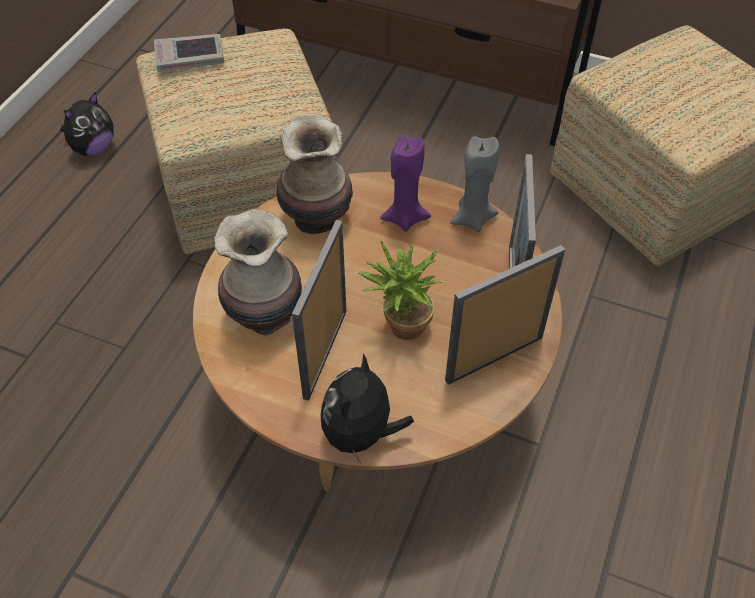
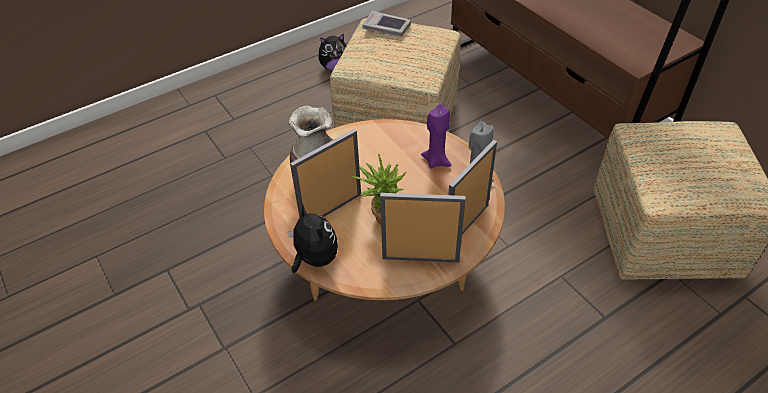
camera: 35 degrees right, 5 degrees down
vase [276,114,353,235] -> none
plush toy [320,353,414,465] -> plush toy turned 90 degrees clockwise [288,205,338,273]

